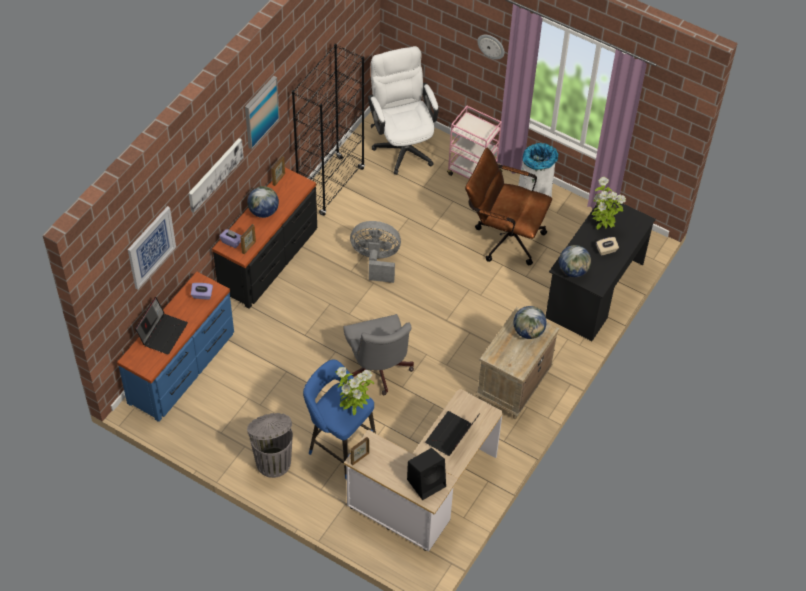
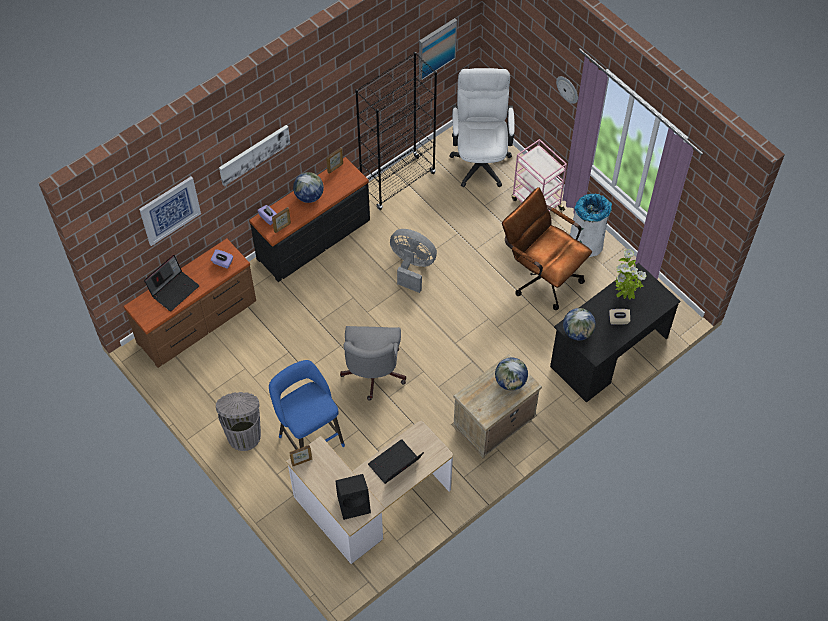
camera: 20 degrees right, 5 degrees up
blue dresser [117,272,234,422] -> brown dresser [124,238,256,368]
picture [245,76,280,149] -> picture moved to [419,18,457,81]
potted plant [335,367,374,415] -> none

